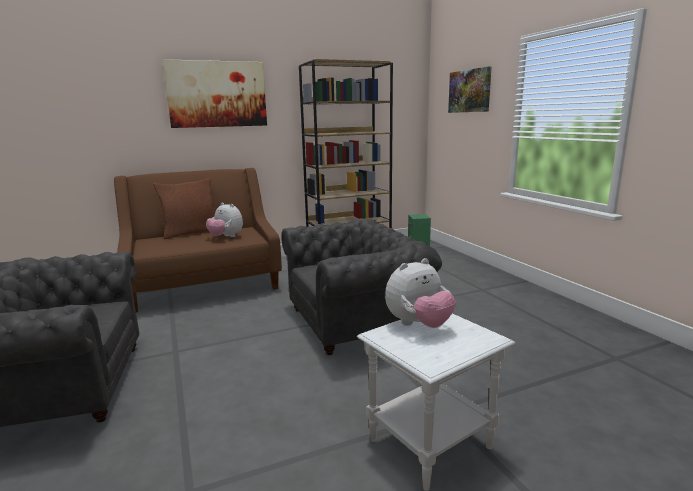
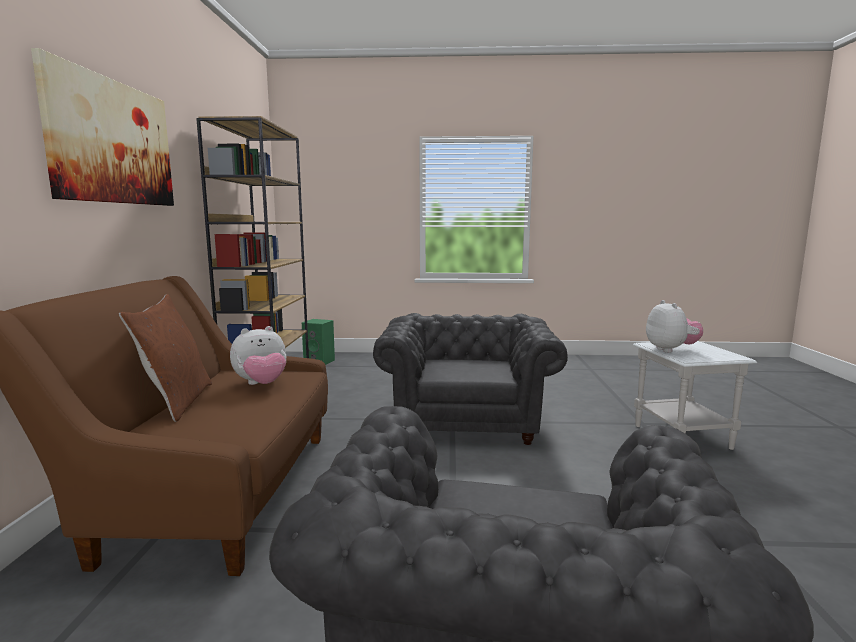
camera: 65 degrees left, 5 degrees down
picture [448,66,492,113] -> none

